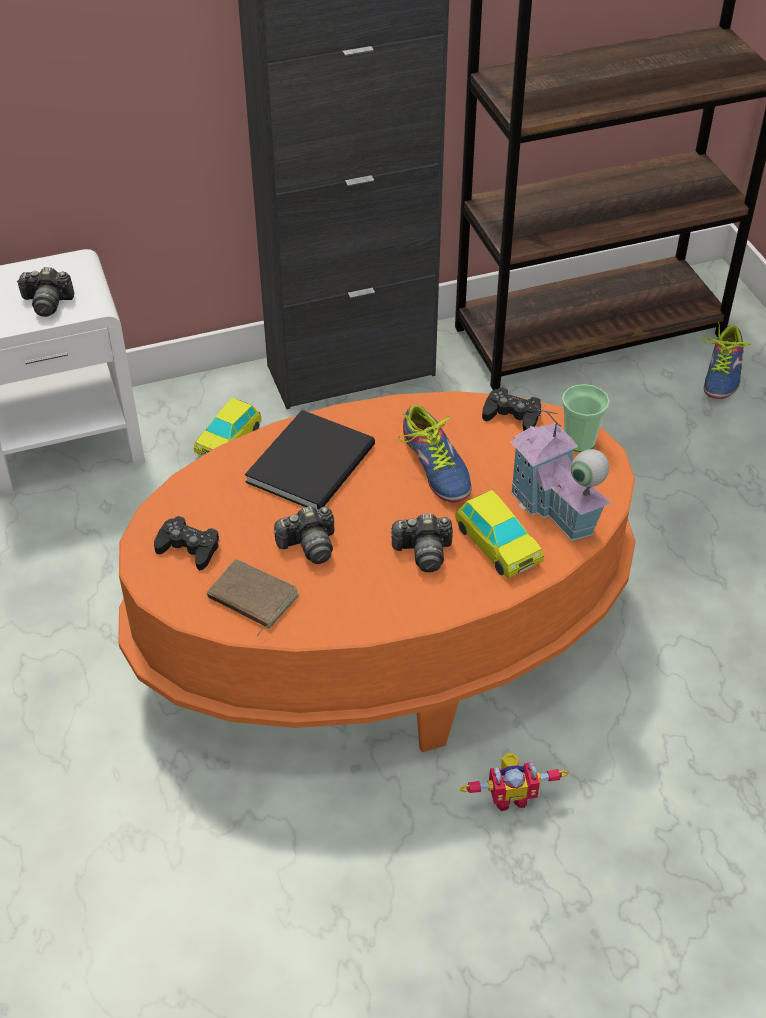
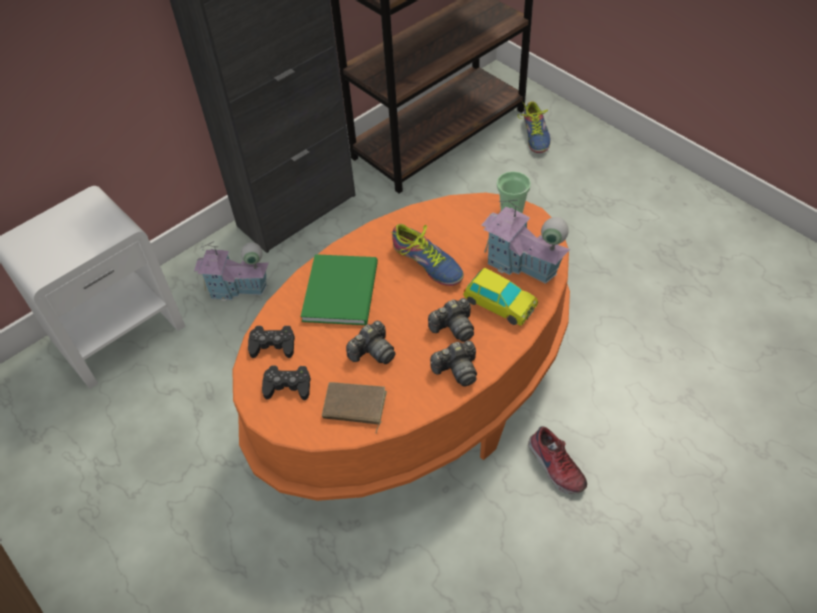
camera: 20 degrees left, 5 degrees up
camera [17,267,75,317] -> camera moved to [430,341,477,386]
toy car [194,398,262,456] -> toy house [194,241,269,301]
black book [245,410,375,509] -> green book [301,254,378,325]
toy robot [460,753,568,811] -> shoe [528,426,587,494]
black game controller [482,387,541,431] -> black game controller moved to [248,326,295,358]

